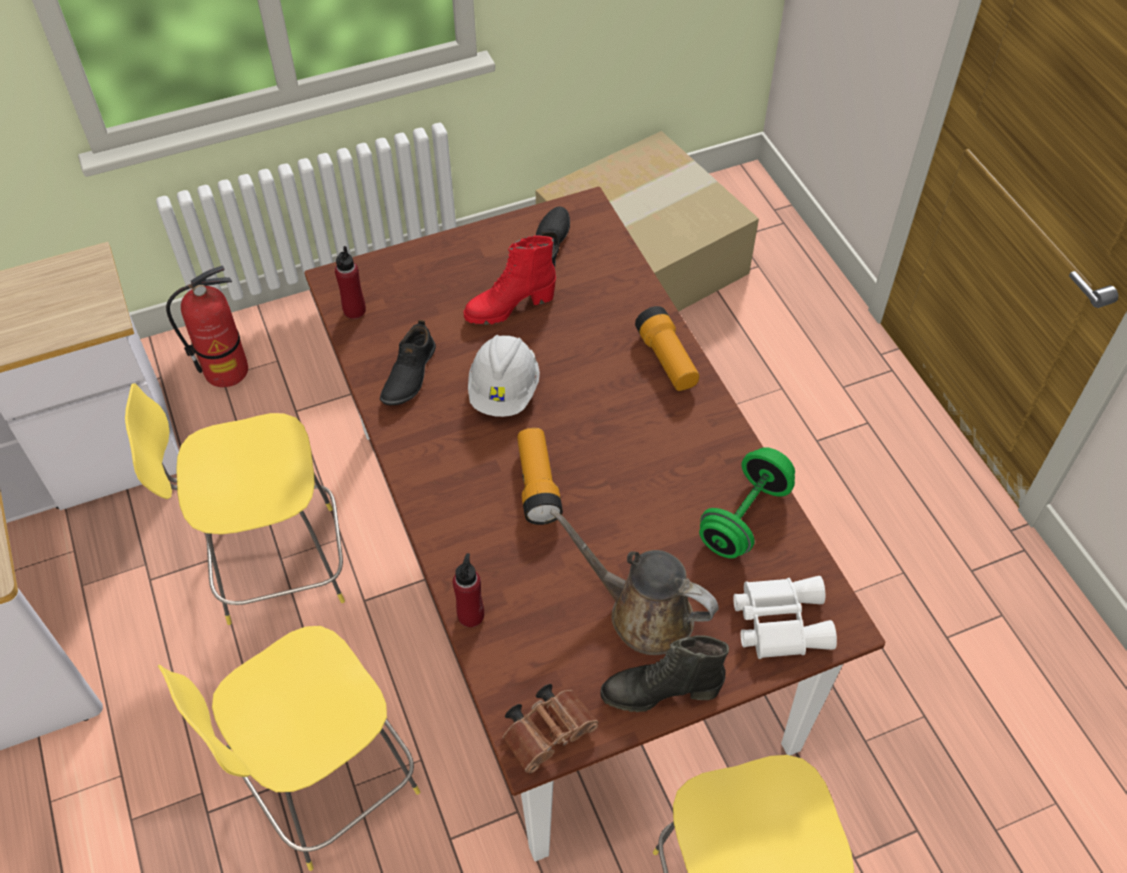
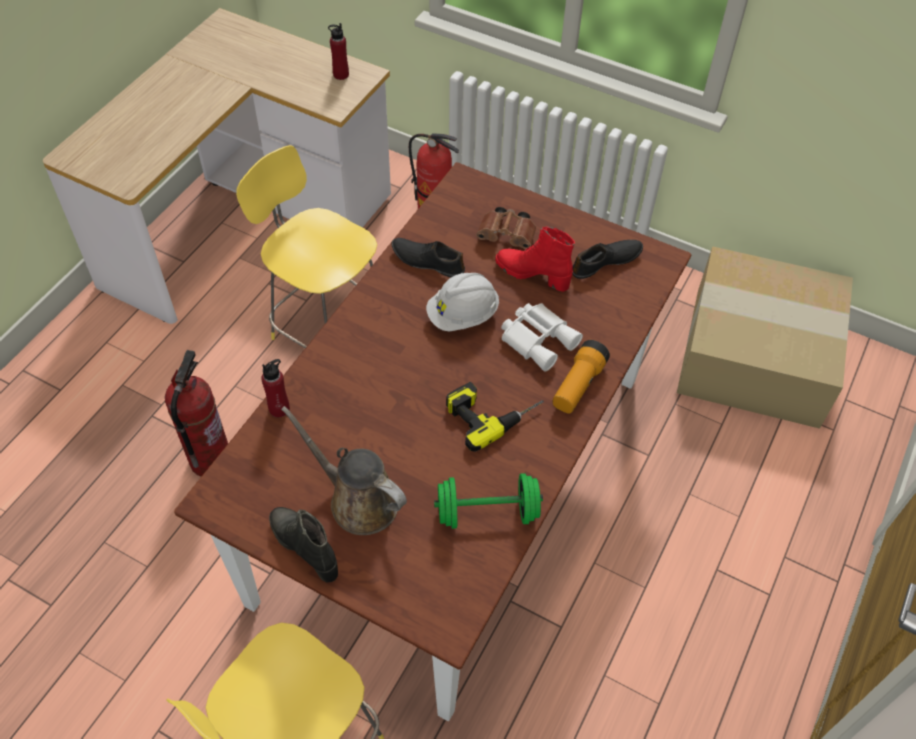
camera: 50 degrees right, 0 degrees up
yellow stool [158,626,420,871] -> fire extinguisher [165,350,228,477]
red bottle [335,246,366,319] -> red bottle moved to [328,23,349,80]
black shoe [380,320,436,405] -> black shoe turned 45 degrees clockwise [391,238,465,277]
brown binoculars [503,684,598,773] -> brown binoculars moved to [476,207,536,249]
flashlight [517,428,563,525] -> none
brown watering can [549,508,719,655] -> brown watering can turned 45 degrees counterclockwise [281,406,407,535]
white binoculars [733,576,837,659] -> white binoculars moved to [501,303,583,371]
none -> power drill [446,382,544,452]

